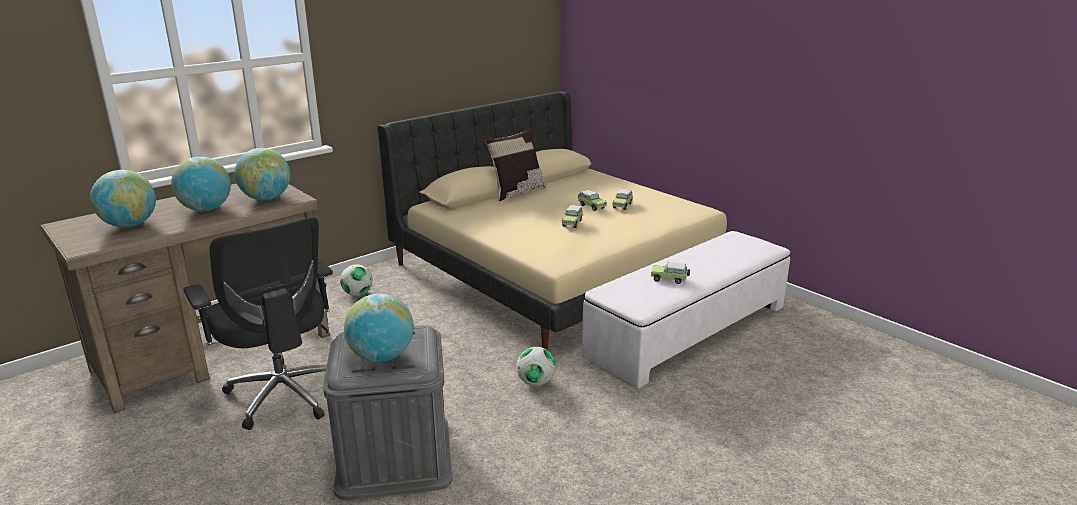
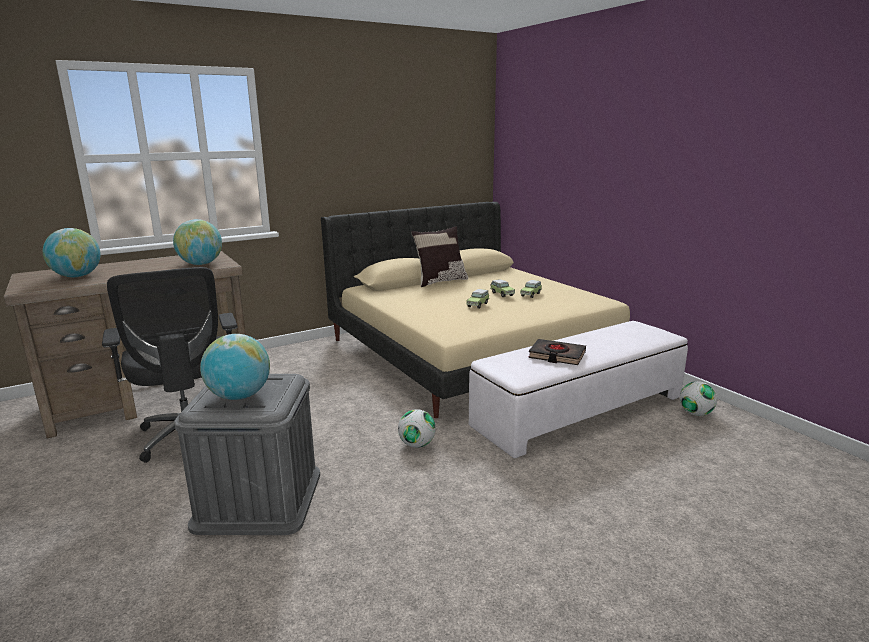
camera: 10 degrees right, 5 degrees down
globe [171,157,231,211] -> none
football [340,264,373,296] -> football moved to [680,381,717,416]
toy car [651,262,690,284] -> black book [528,339,586,365]

